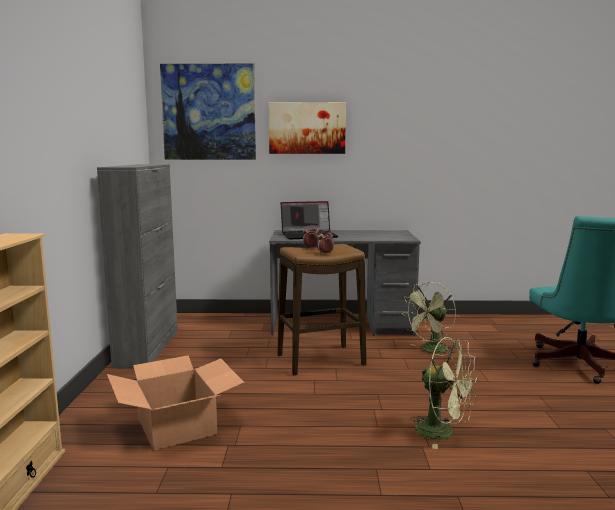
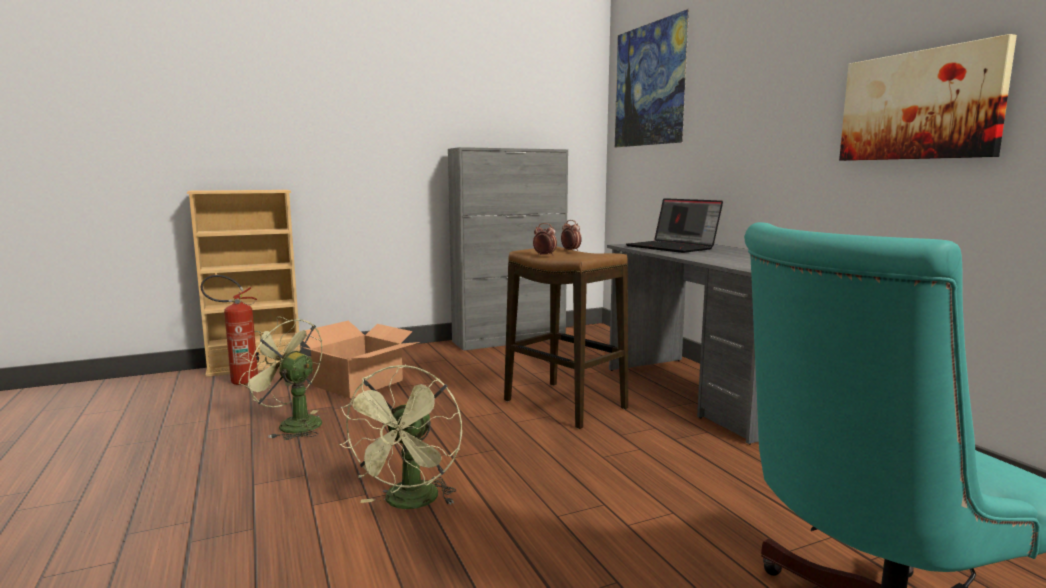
camera: 65 degrees right, 0 degrees up
picture [269,102,346,154] -> picture moved to [839,34,1017,161]
green fan [402,282,457,356] -> green fan moved to [239,317,322,440]
none -> fire extinguisher [201,275,258,385]

